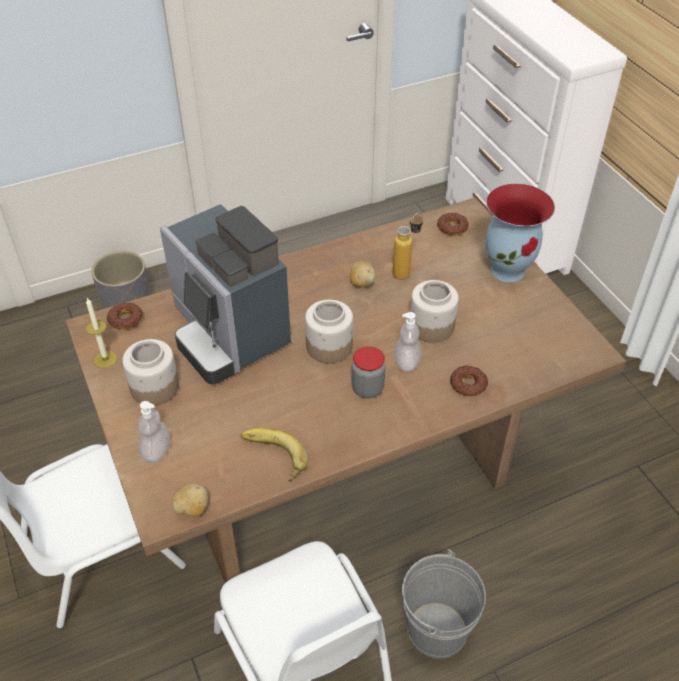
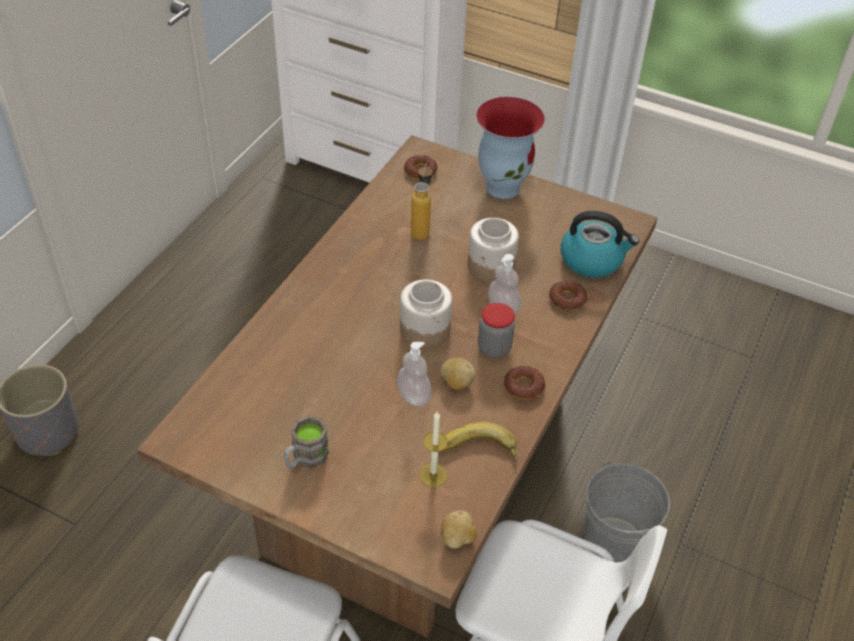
camera: 40 degrees left, 0 degrees up
candle [86,298,117,368] -> candle moved to [419,411,448,487]
donut [107,303,143,330] -> donut moved to [504,366,546,400]
jar [122,339,179,406] -> brown mug [284,415,329,469]
soap dispenser [138,401,170,463] -> soap dispenser moved to [397,342,432,406]
coffee machine [160,204,291,385] -> none
potato [350,261,375,288] -> potato moved to [441,357,475,390]
none -> kettle [561,211,639,278]

